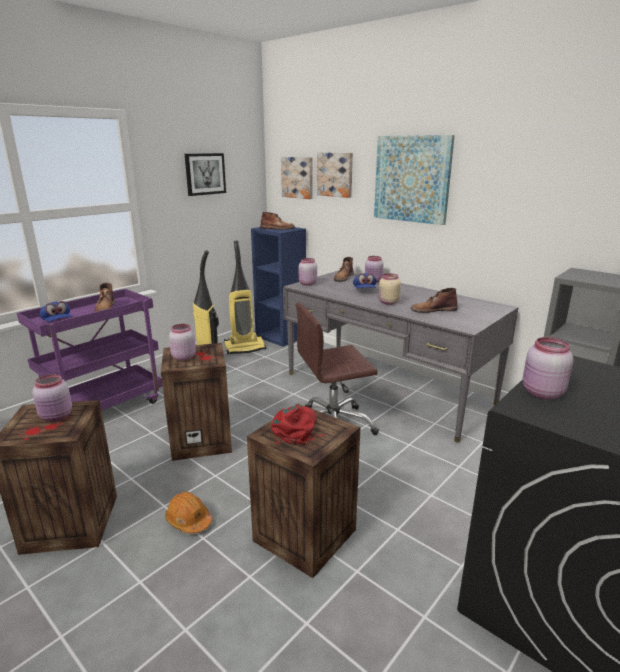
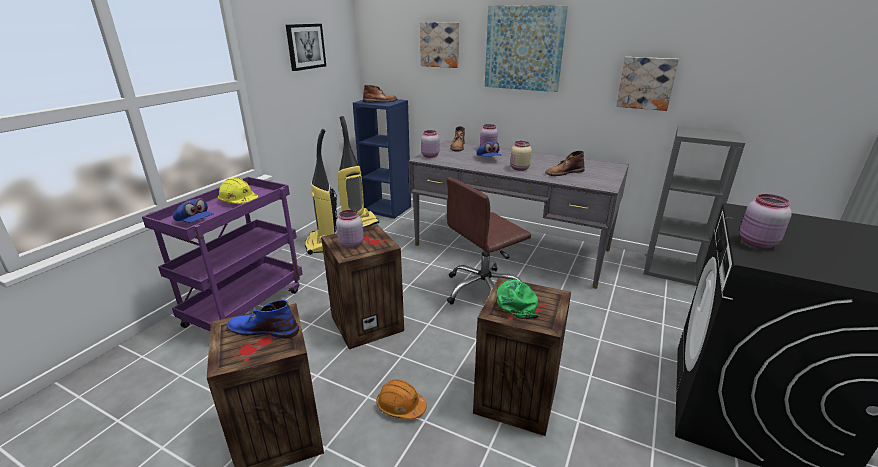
camera: 15 degrees left, 5 degrees up
pink jar [32,374,72,422] -> blue boot [227,300,299,339]
brown boot [94,283,115,312] -> yellow hard hat [218,178,258,204]
red cap [271,405,317,445] -> green cap [497,279,539,319]
picture [281,157,313,199] -> picture moved to [616,57,679,111]

